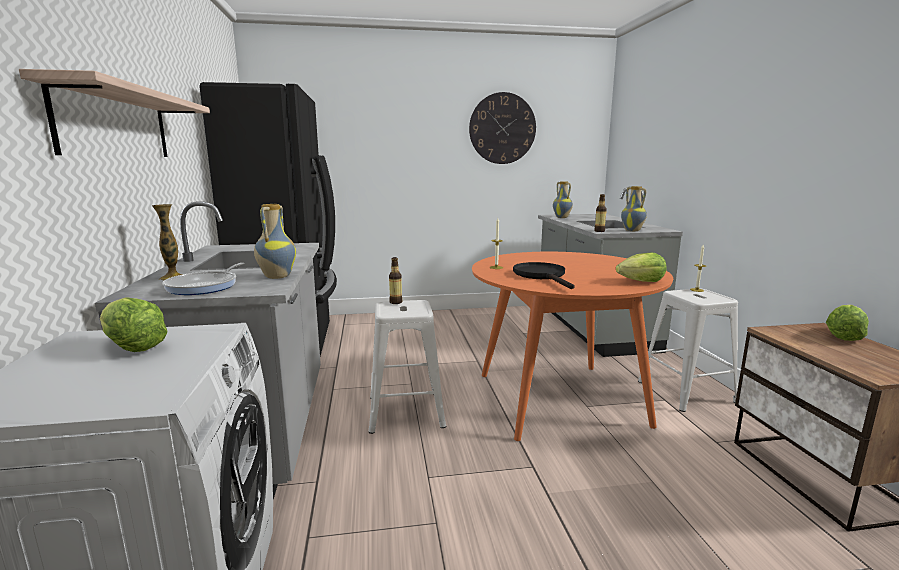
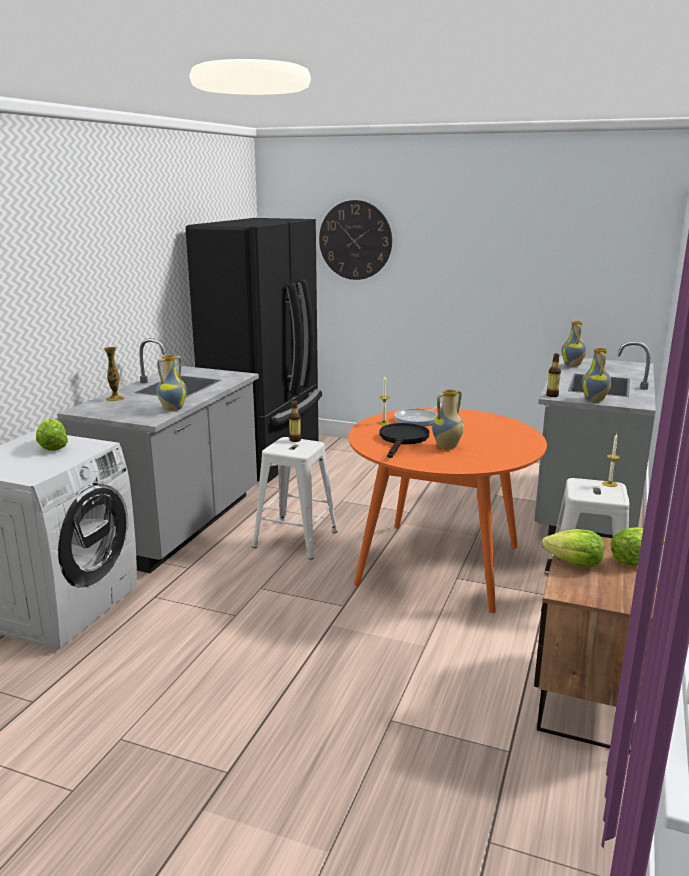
camera: 30 degrees right, 5 degrees up
shelf [19,69,210,157] -> none
frying pan [162,263,245,295] -> frying pan moved to [394,404,442,426]
wall clock [469,92,536,164] -> wall clock moved to [319,200,392,280]
lettuce [616,253,666,282] -> lettuce moved to [542,529,604,568]
none -> vase [432,389,464,449]

